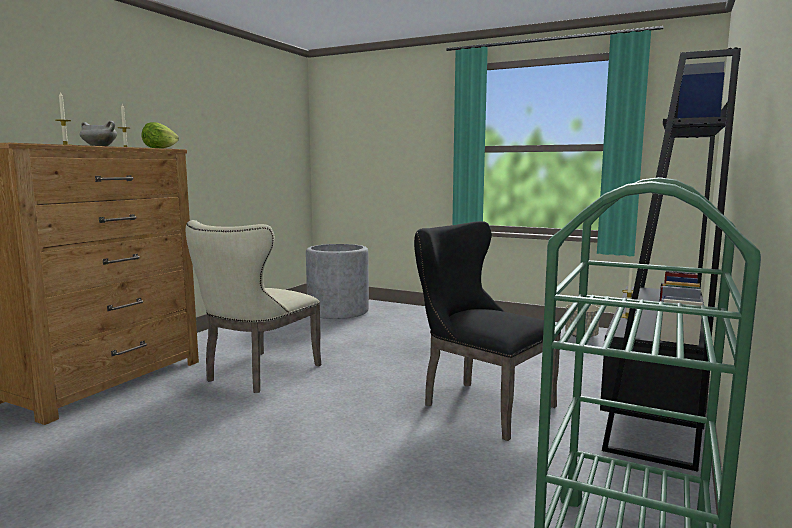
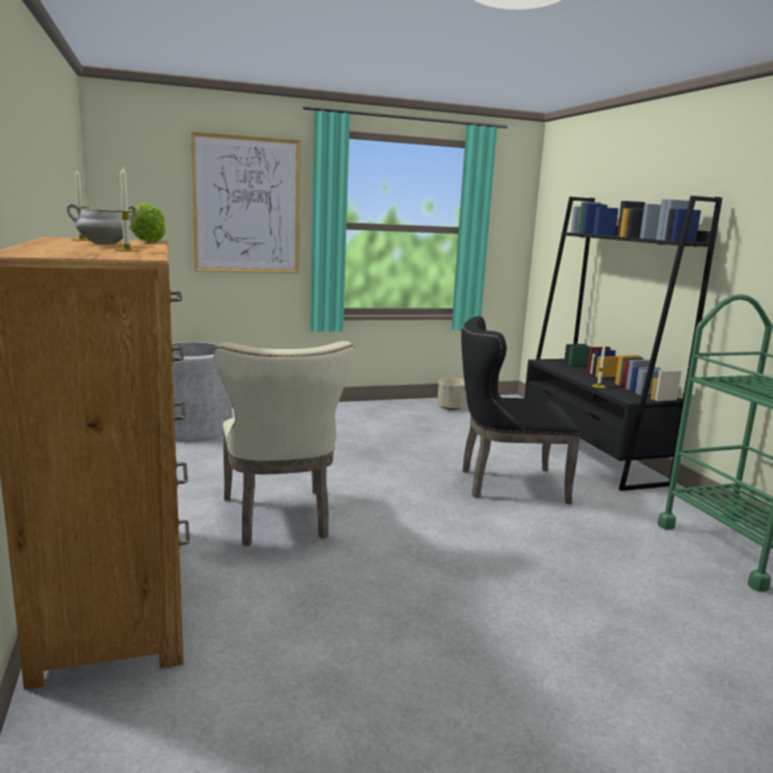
camera: 45 degrees left, 5 degrees up
none -> picture [191,131,300,273]

